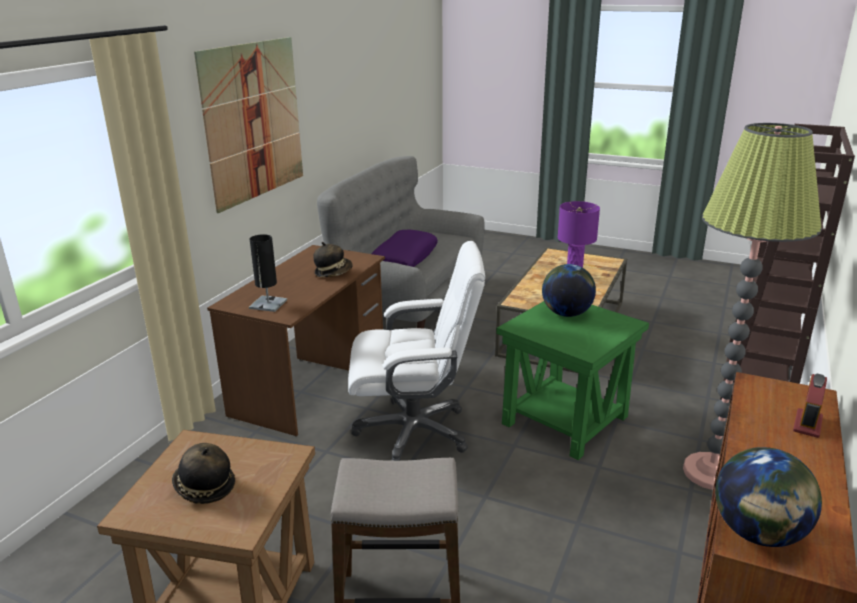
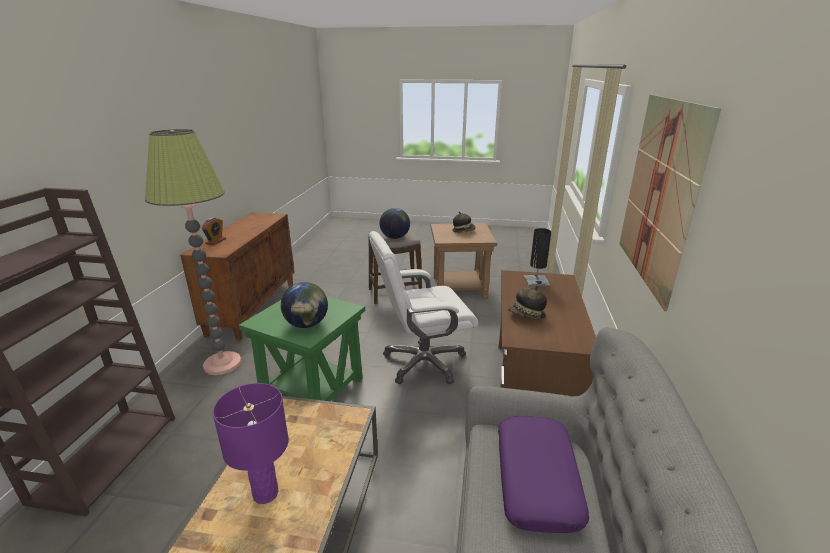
camera: 165 degrees right, 0 degrees up
globe [715,447,822,547] -> globe moved to [379,208,410,239]

